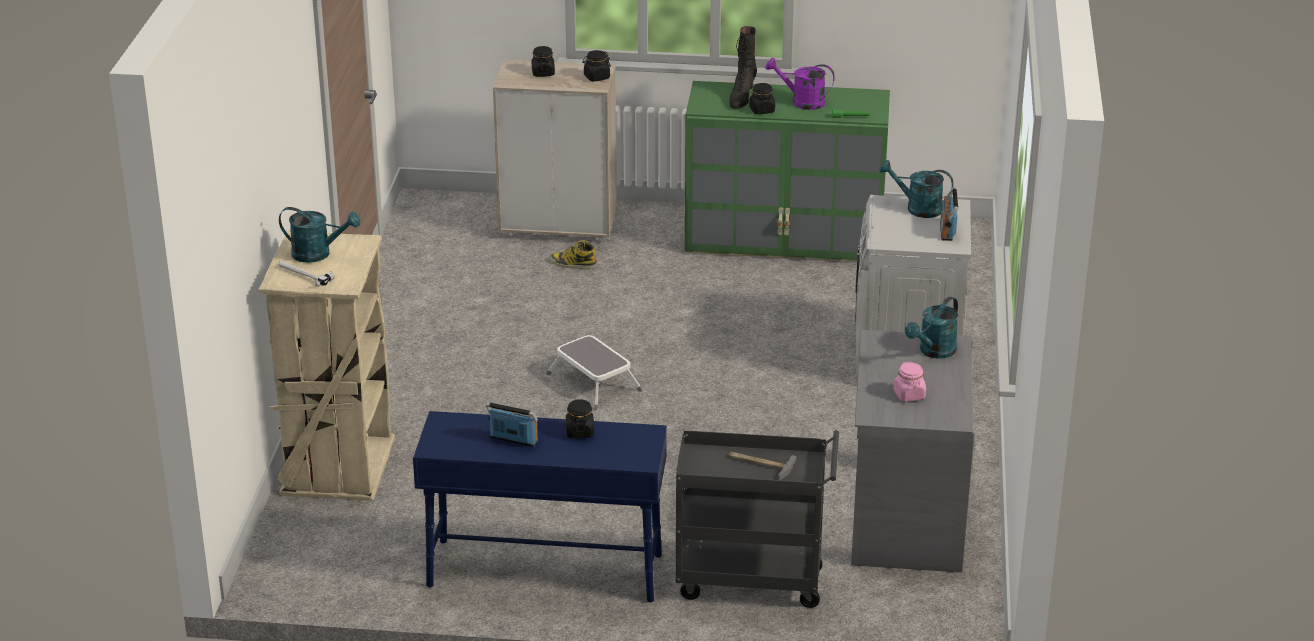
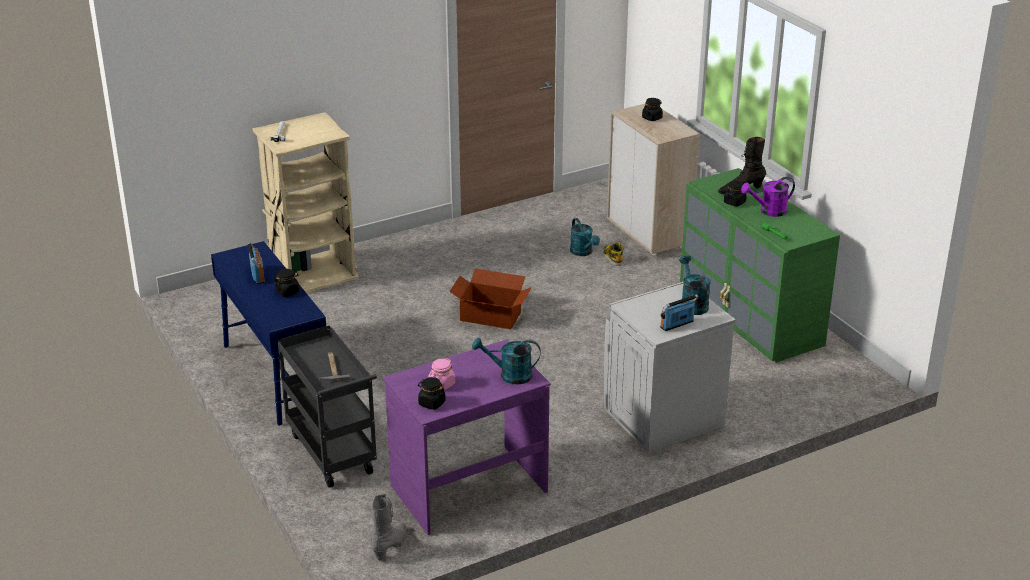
camera: 55 degrees right, 0 degrees up
turquoise watering can [279,207,360,263] -> turquoise watering can moved to [570,218,600,256]
grey step ladder [546,335,643,410] -> cardboard box [449,268,532,329]
black jar [582,50,611,81] -> black jar moved to [418,377,446,410]
purple watering can [766,58,835,110] -> purple watering can turned 90 degrees counterclockwise [741,177,795,217]
grey desk [851,330,975,573] -> purple desk [383,339,551,535]
none -> grey boot [371,494,407,560]

